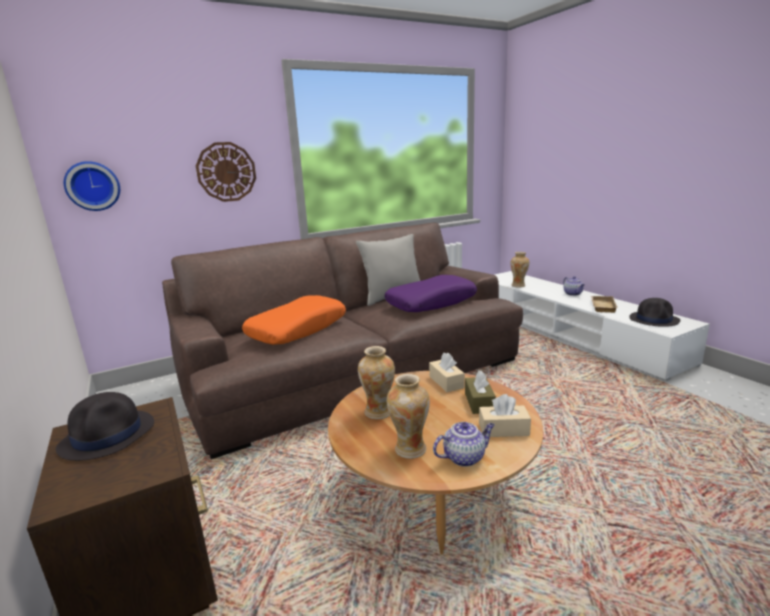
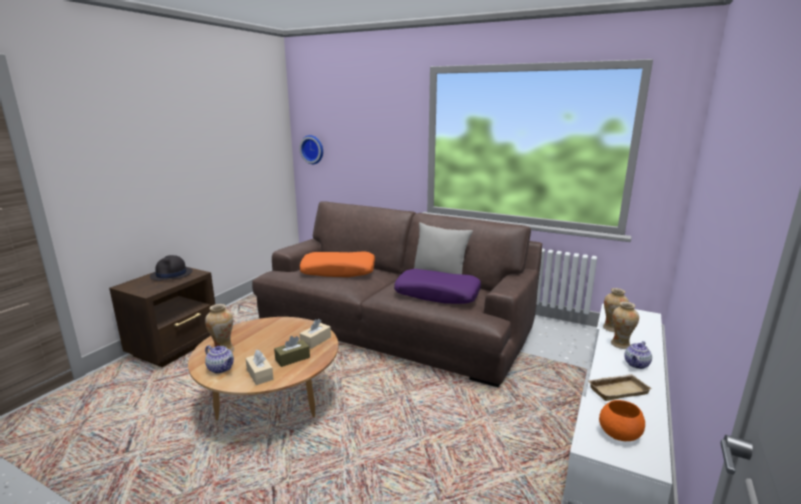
camera: 55 degrees right, 0 degrees up
wall clock [196,142,256,202] -> none
vase [358,346,395,419] -> vase moved to [611,302,639,349]
black hat [629,298,680,327] -> orange bowl [599,400,645,441]

